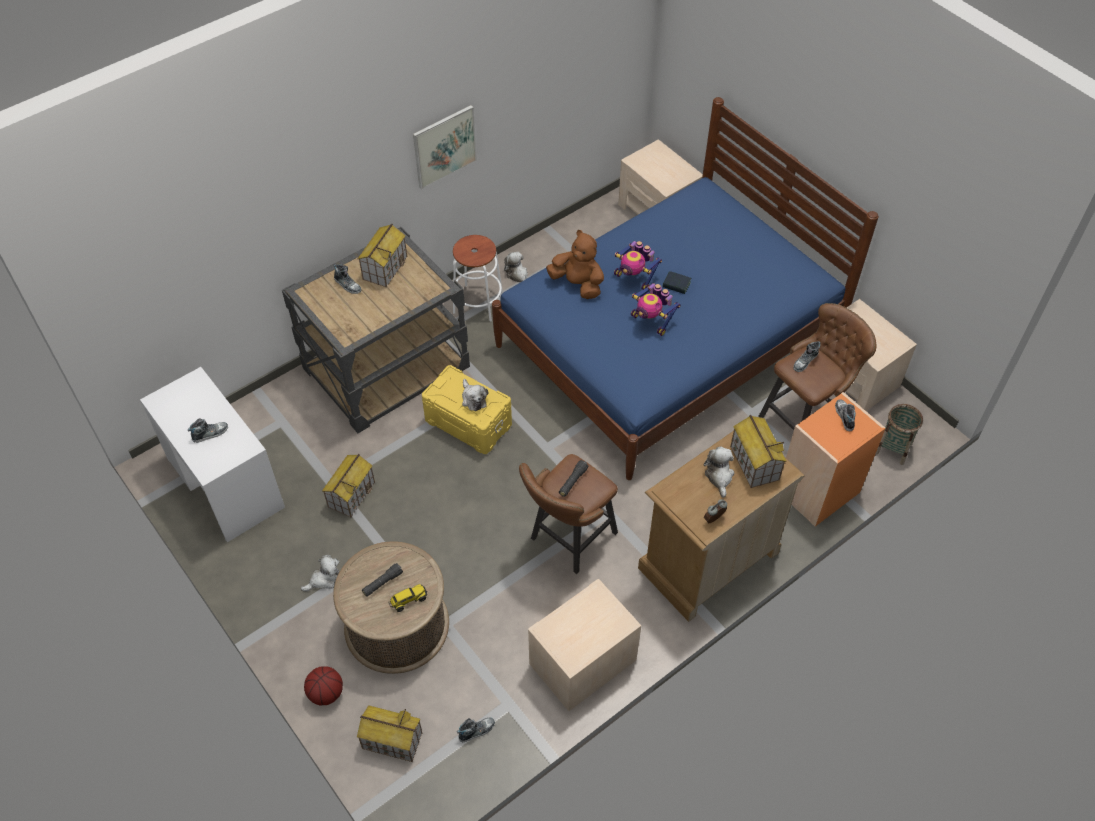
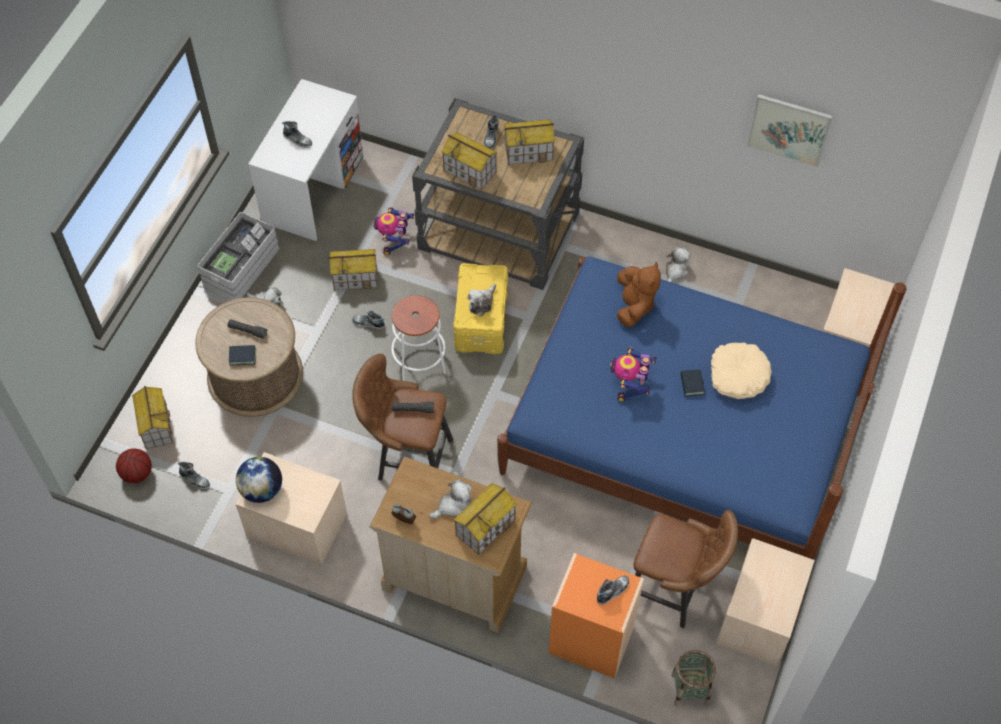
camera: 60 degrees right, 5 degrees up
basketball [304,666,343,705] -> basketball moved to [116,448,152,483]
toy truck [388,584,427,612] -> book [229,345,256,365]
picture [413,105,477,189] -> picture moved to [747,94,832,167]
white stool [453,235,503,322] -> white stool moved to [391,295,446,381]
toy robot [614,241,662,290] -> toy robot moved to [373,207,414,255]
shoe [794,342,821,372] -> shoe moved to [352,311,385,329]
none -> grey storage box [197,212,280,300]
none -> globe [236,457,282,503]
none -> toy house [441,132,498,190]
none -> beige pillow [711,343,772,399]

